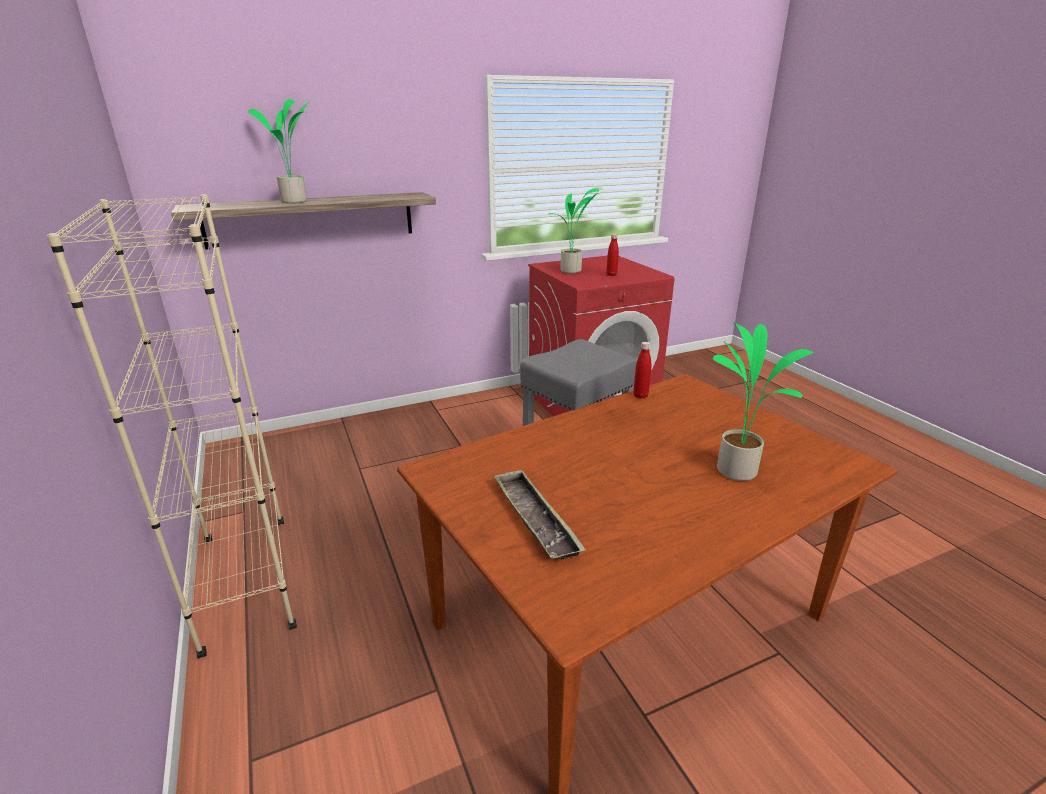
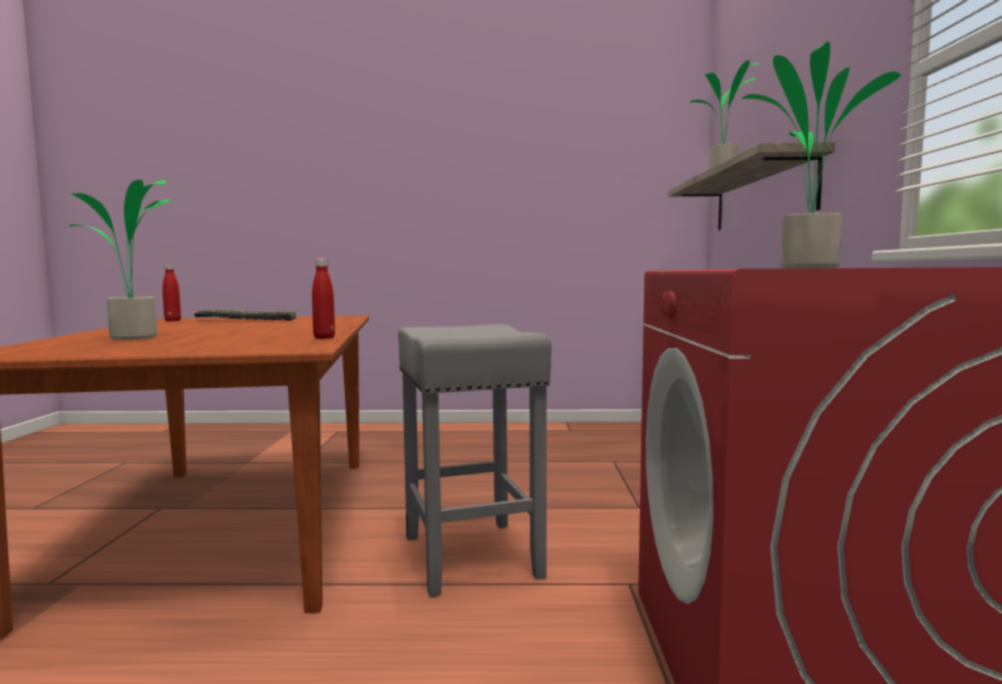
camera: 115 degrees right, 20 degrees down
beige bookcase [47,194,297,658] -> none
red bottle [606,234,619,276] -> red bottle moved to [162,264,181,321]

